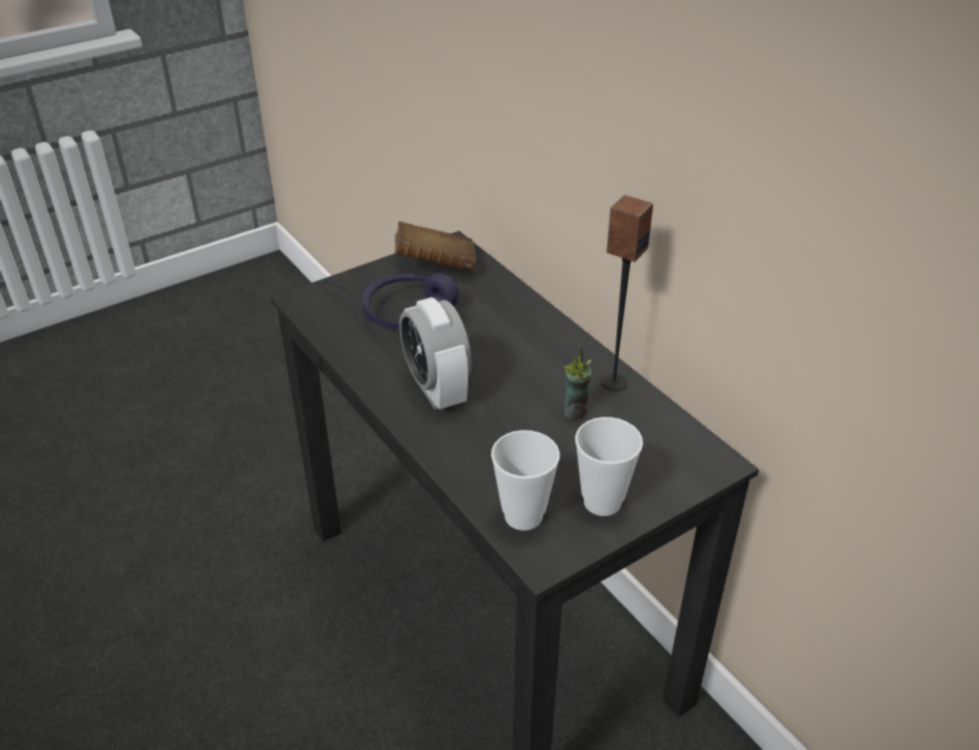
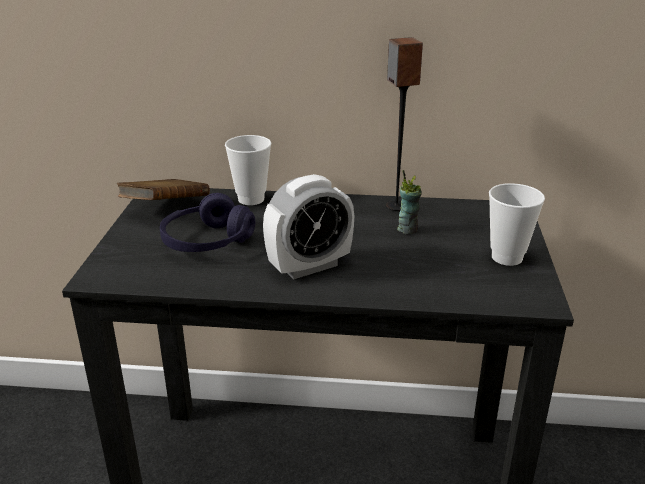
camera: 50 degrees left, 10 degrees down
alarm clock [399,297,471,410] -> alarm clock turned 45 degrees counterclockwise [263,174,354,279]
cup [491,430,560,530] -> cup moved to [225,135,271,205]

